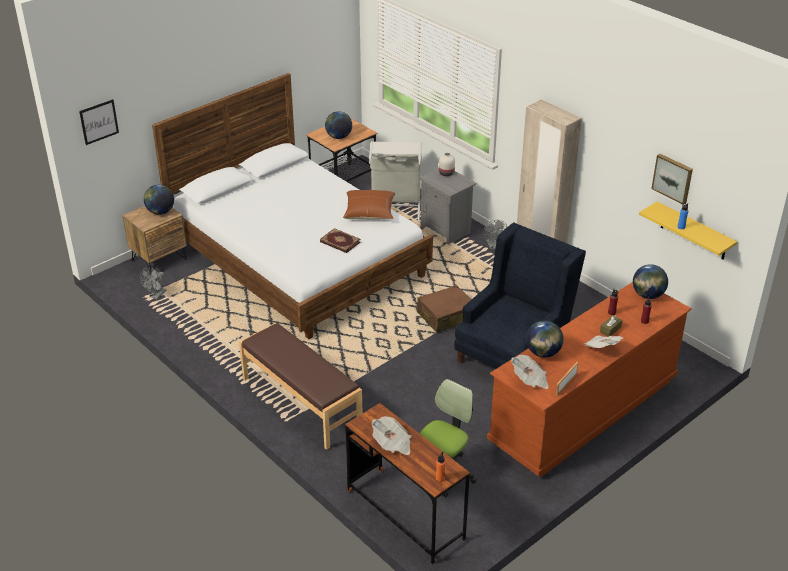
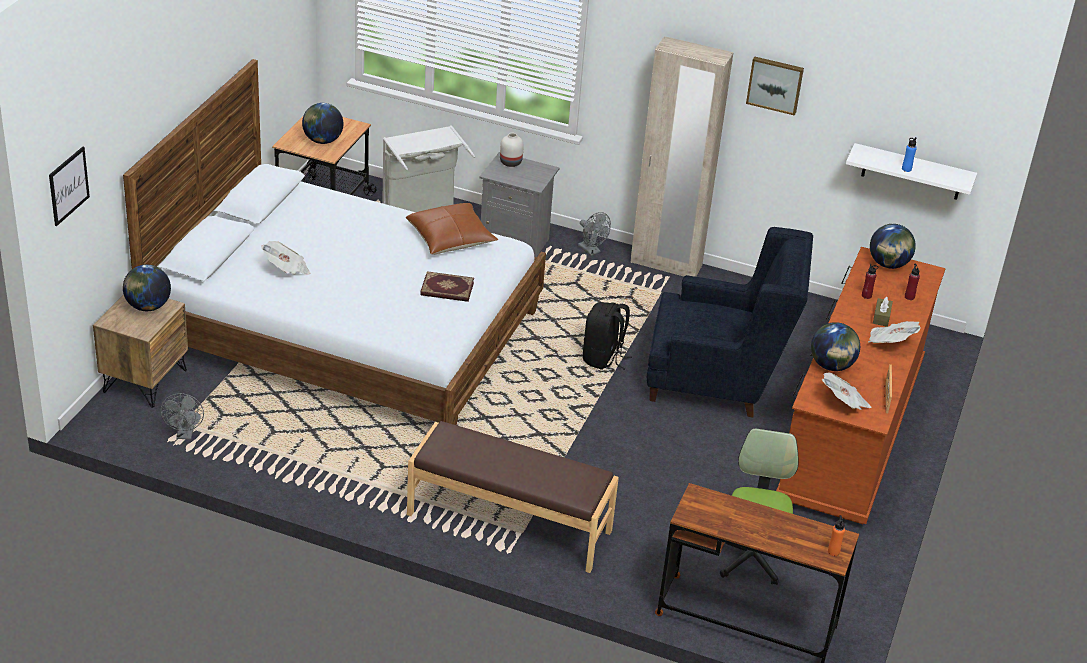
camera: 30 degrees left, 0 degrees up
newspaper [372,416,411,455] -> newspaper moved to [261,241,311,274]
brown suitcase [417,285,472,333] -> black backpack [583,302,632,370]
blue armchair [454,222,586,369] -> blue armchair turned 90 degrees clockwise [647,227,813,417]
yellow shelf [639,202,737,260] -> white shelf [846,143,977,200]
picture [651,154,693,205] -> picture moved to [746,56,804,116]

